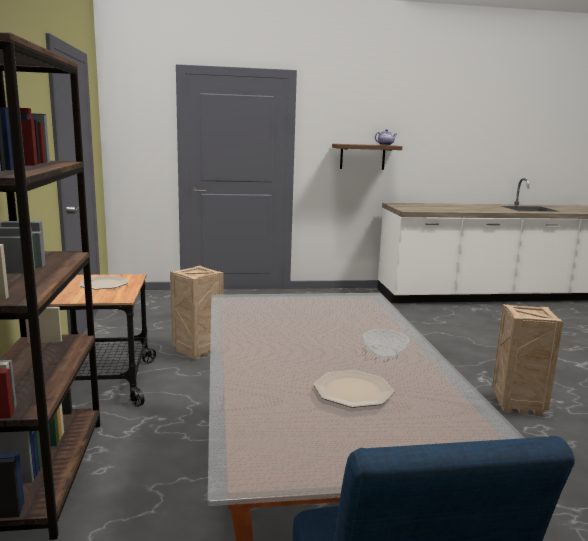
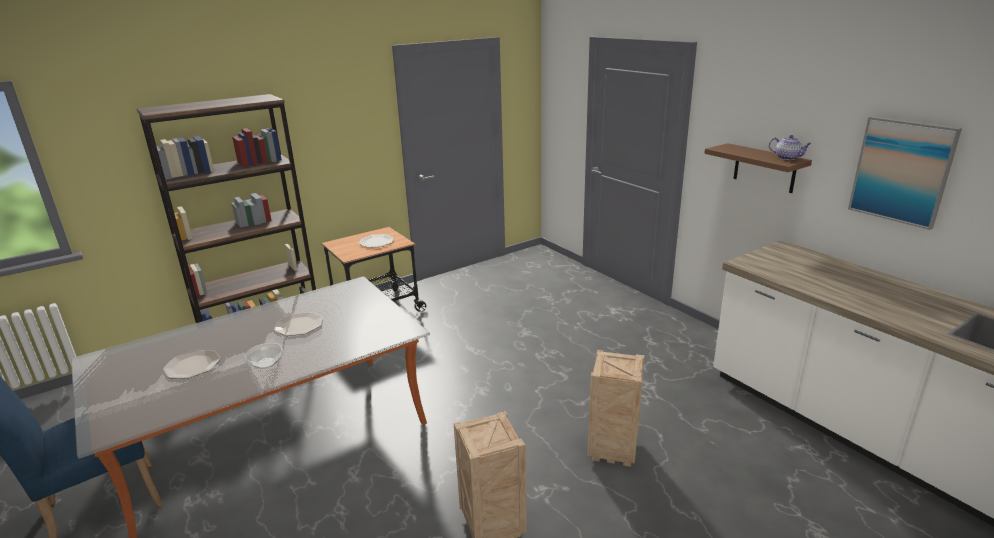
camera: 65 degrees right, 10 degrees up
crate [170,265,223,360] -> crate moved to [587,350,645,467]
none -> plate [274,312,323,336]
none -> picture [848,116,962,230]

